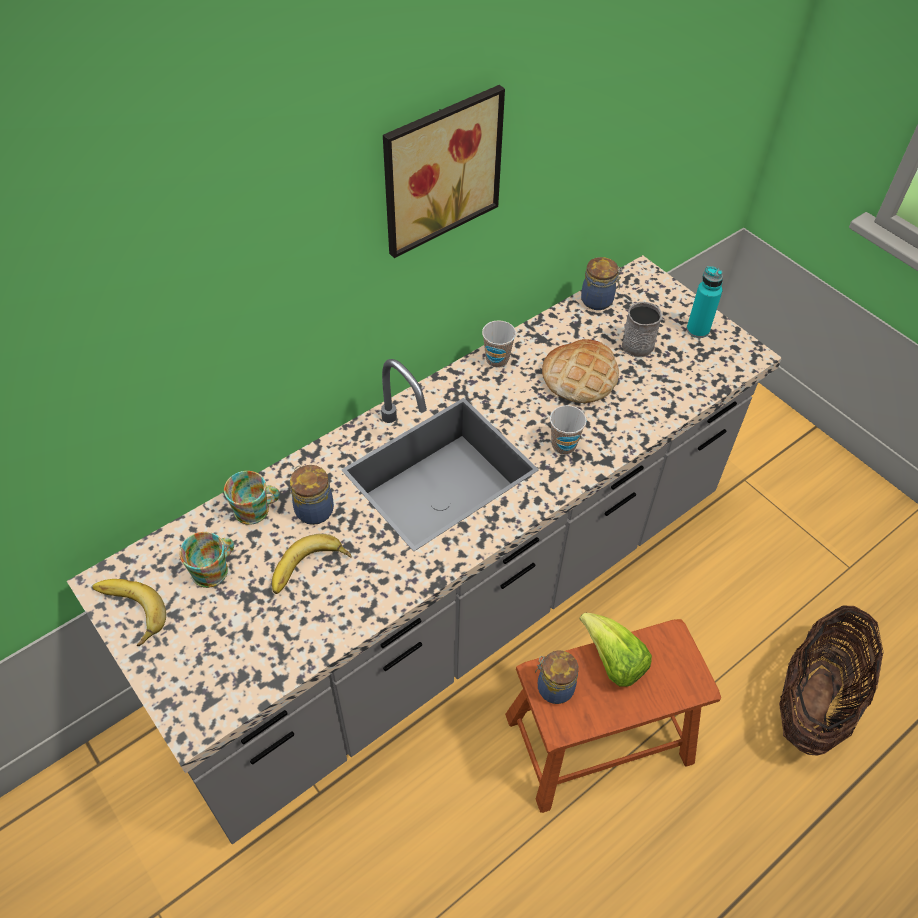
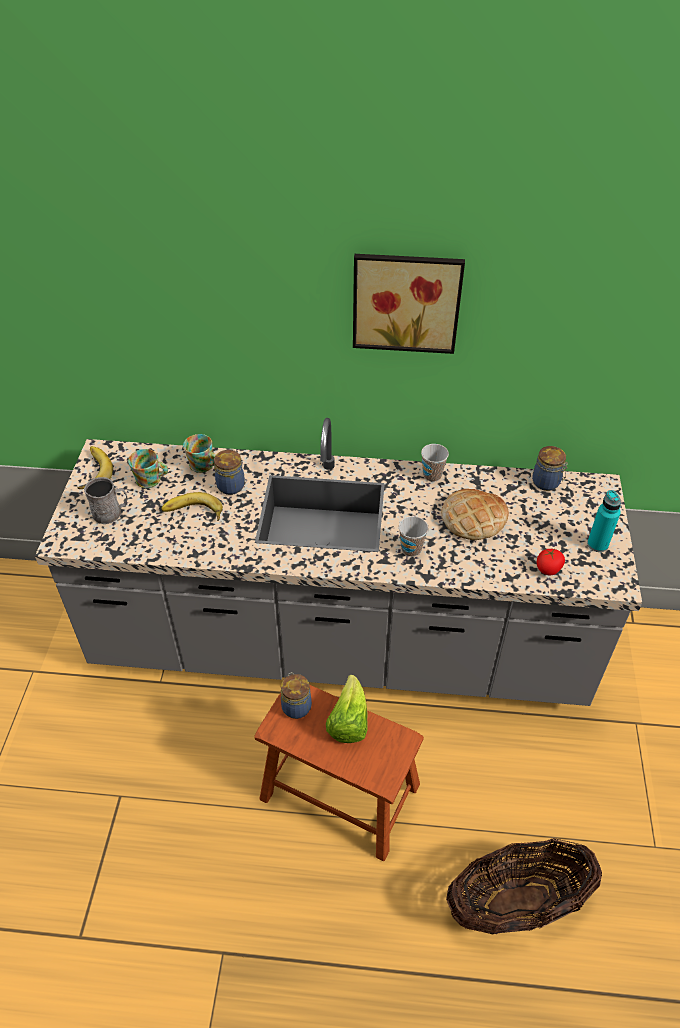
camera: 45 degrees right, 5 degrees down
grey mug [622,302,662,357] -> grey mug moved to [84,477,128,524]
none -> tomato [537,549,565,576]

